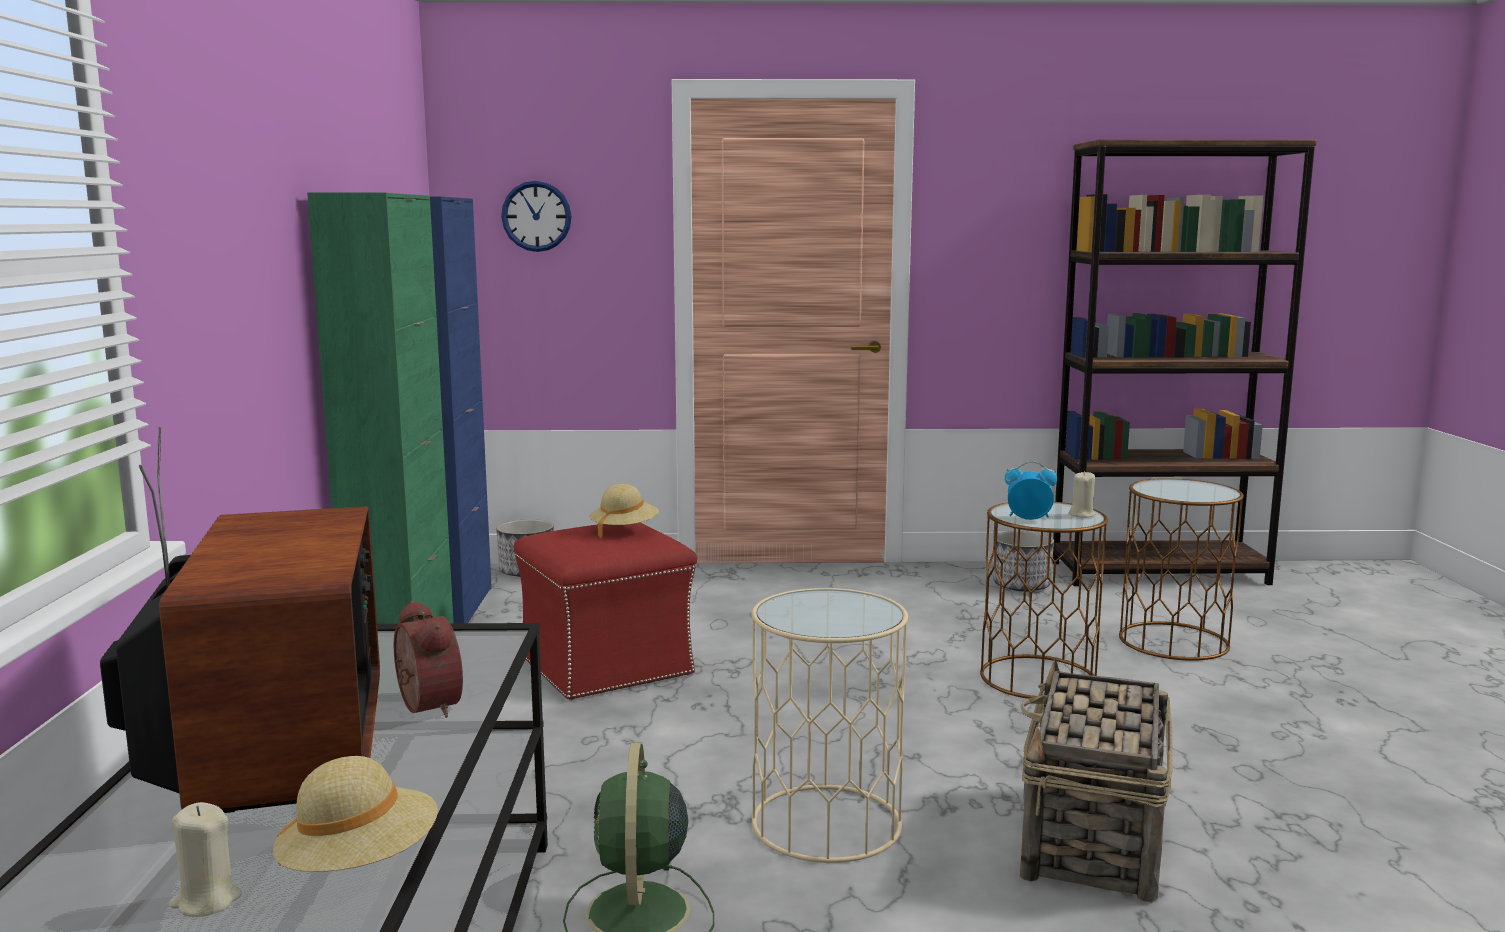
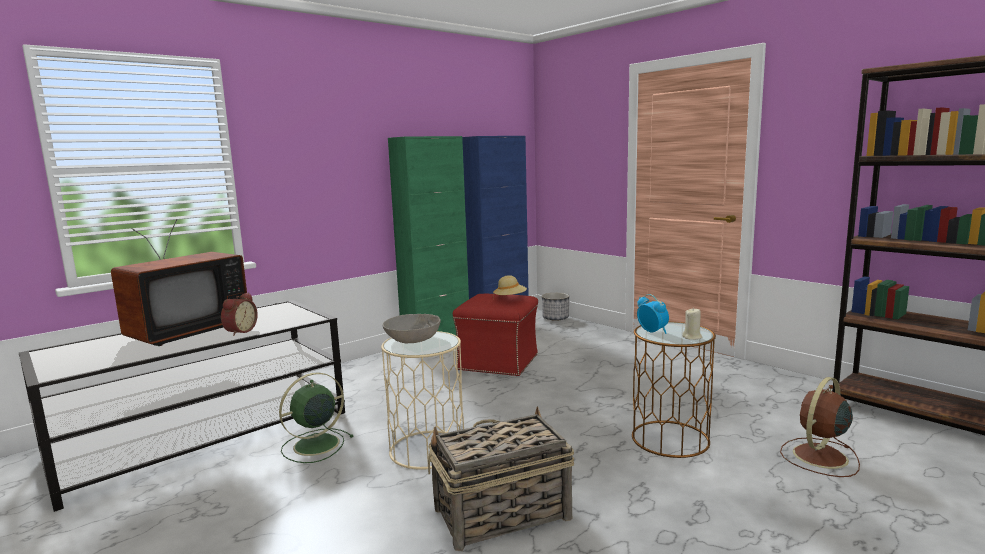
camera: 50 degrees right, 0 degrees up
beige candle [170,802,242,917] -> none
beige hat [273,756,438,872] -> none
wall clock [501,181,572,252] -> none
planter [993,531,1054,591] -> none
brown side table [1119,479,1244,661] -> brown fan [780,377,860,477]
none -> grey bowl [383,314,441,343]

